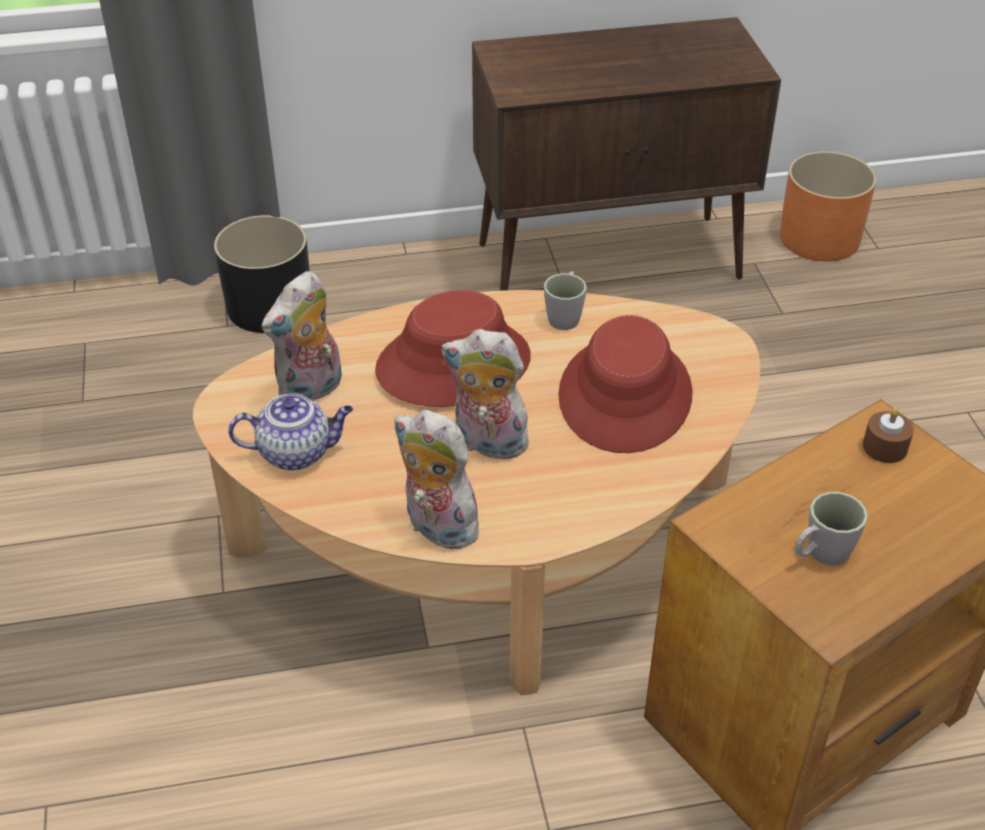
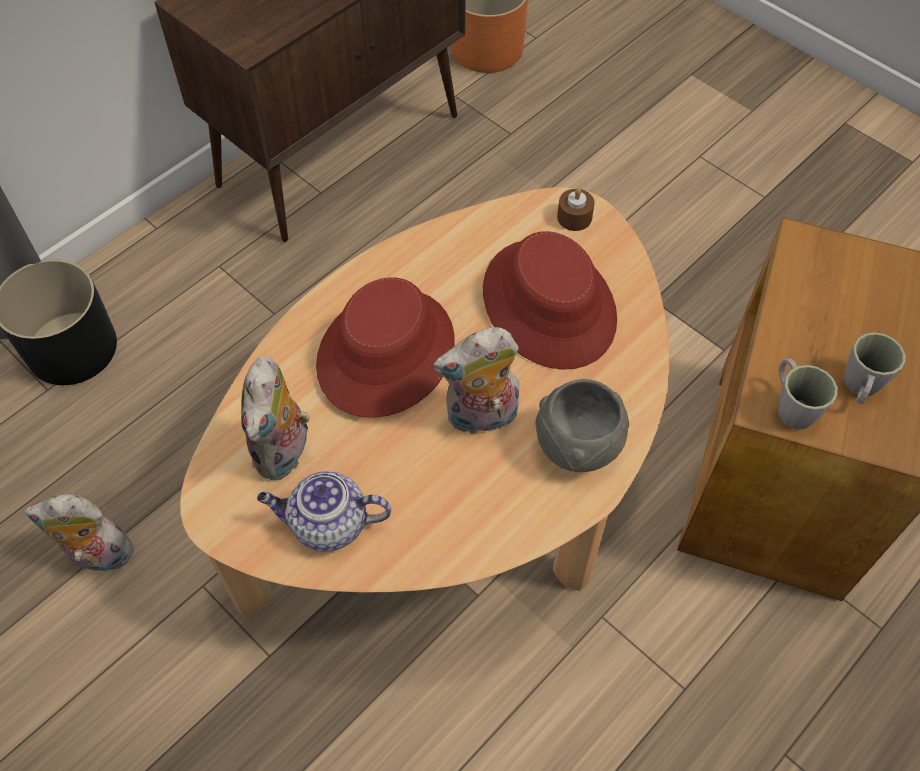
camera: 35 degrees left, 15 degrees up
teapot [228,394,353,471] -> teapot turned 135 degrees counterclockwise [257,471,391,552]
plush toy [394,410,487,549] -> plush toy moved to [24,494,136,572]
grey mug [544,271,587,330] -> grey mug moved to [778,358,838,430]
brown candle [863,408,914,463] -> brown candle moved to [557,188,595,231]
none -> grey bowl [536,379,629,472]

